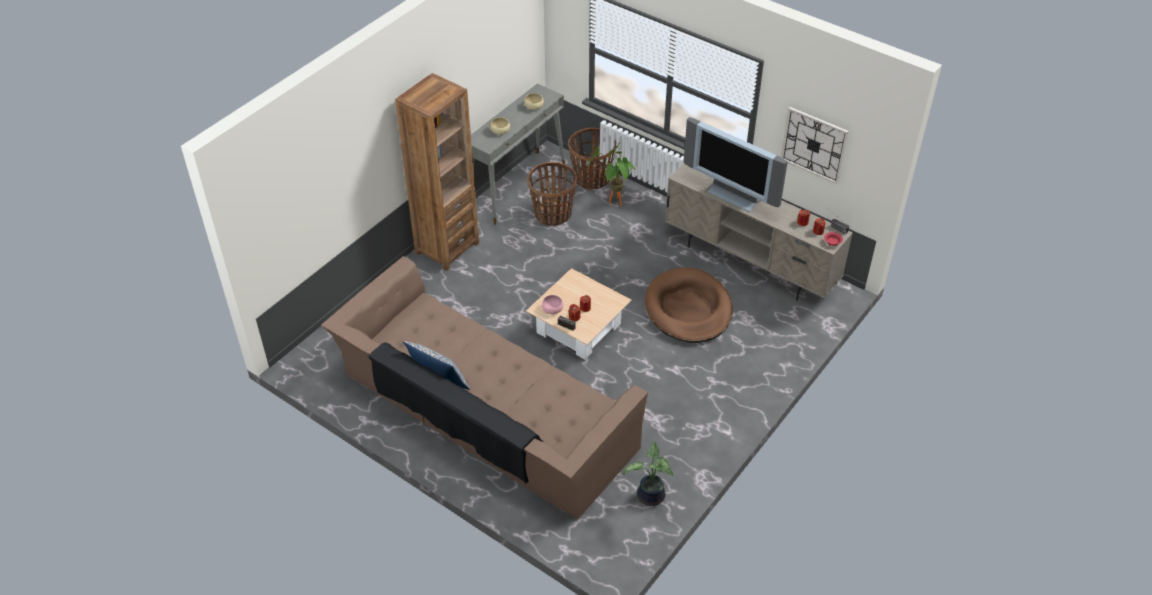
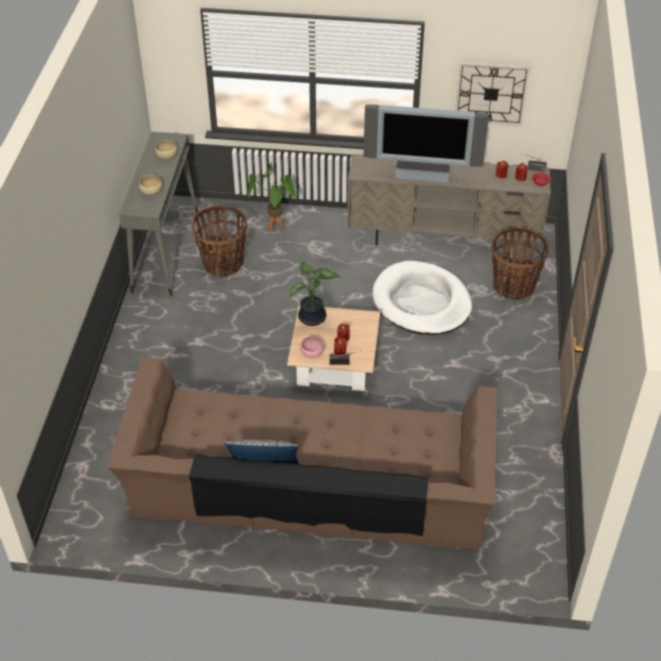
camera: 30 degrees left, 0 degrees up
brown bookcase [395,73,479,271] -> none
basket [568,128,616,190] -> basket moved to [491,227,549,300]
potted plant [623,441,674,506] -> potted plant moved to [289,261,341,326]
brown dog bed [645,267,733,343] -> white dog bed [372,261,472,335]

